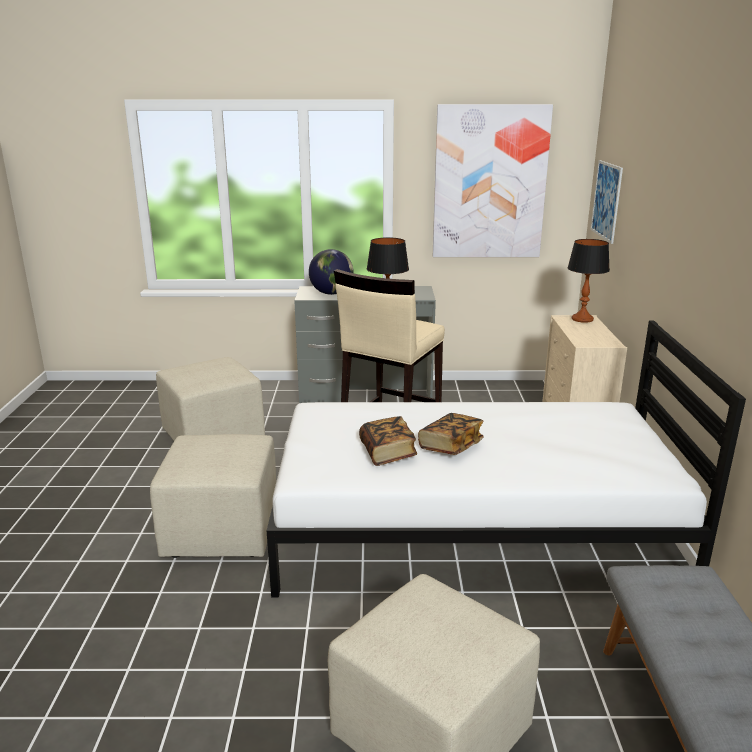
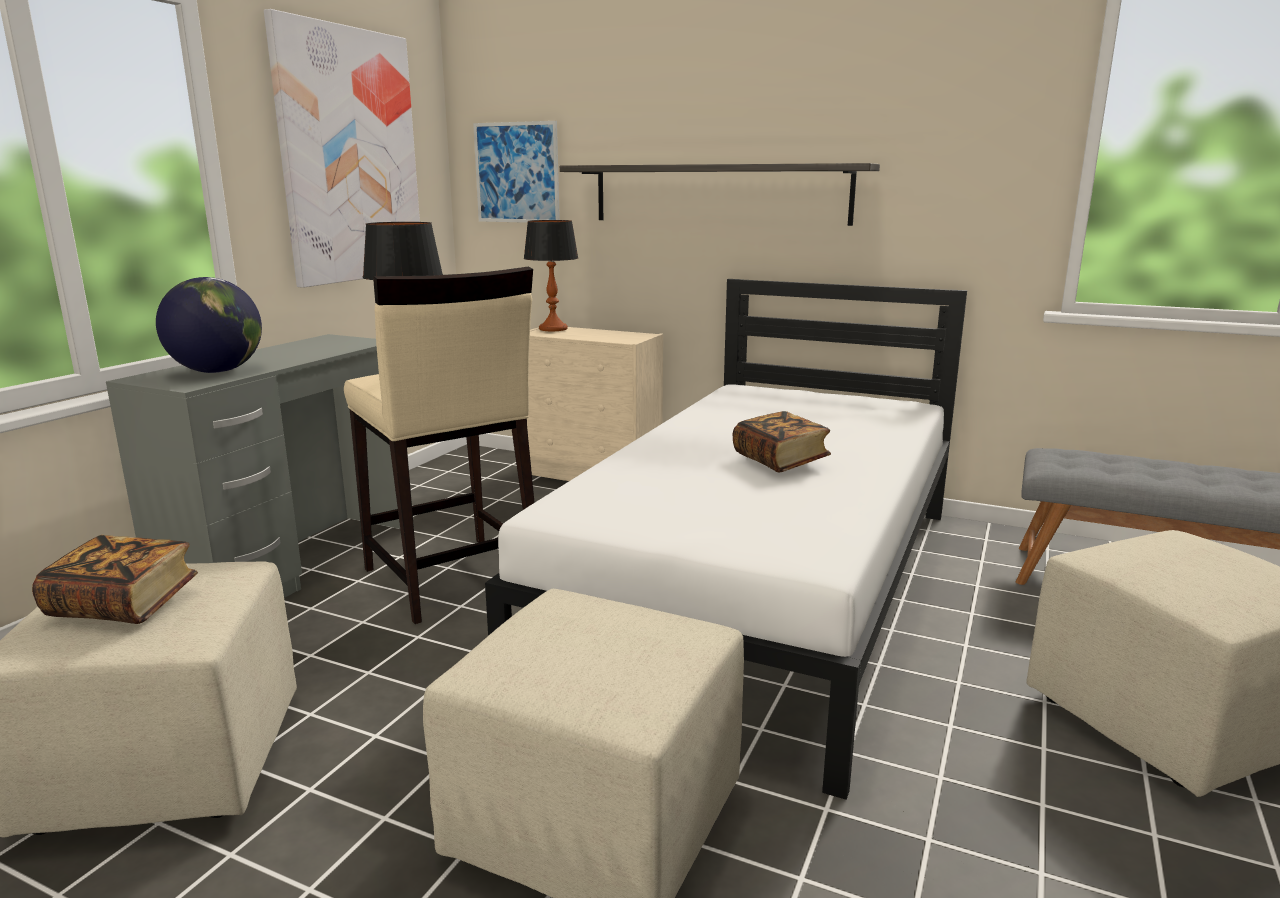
camera: 65 degrees left, 5 degrees down
book [359,416,417,466] -> book moved to [32,535,198,624]
none -> shelf [560,163,880,226]

